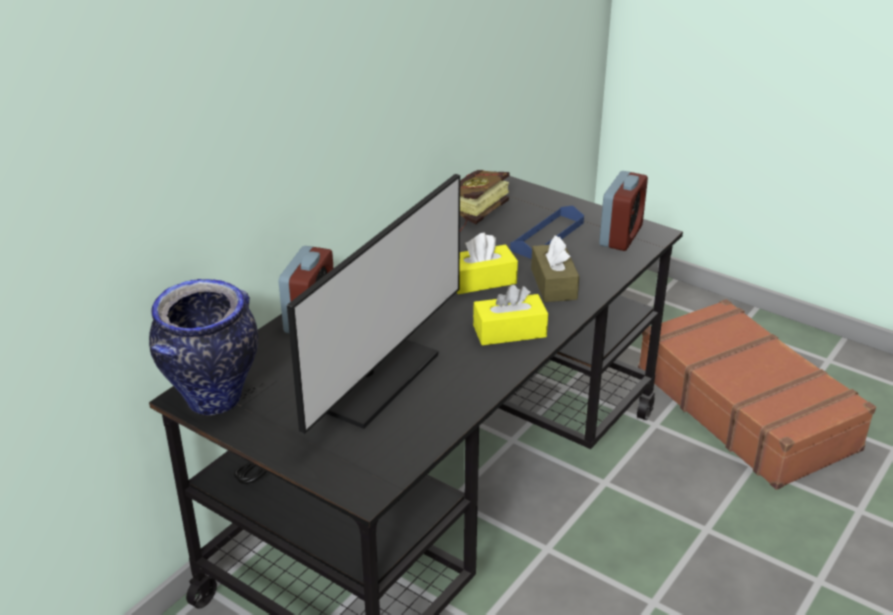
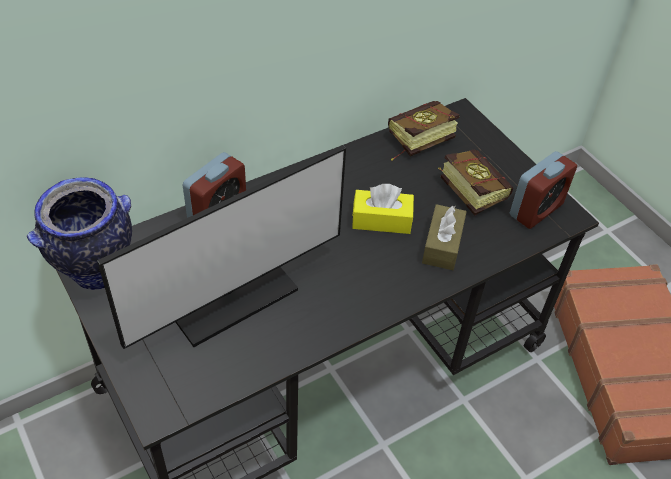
camera: 20 degrees right, 15 degrees up
yellow tissue box [473,284,548,346] -> none
blue tray [510,205,584,259] -> book [439,149,513,215]

